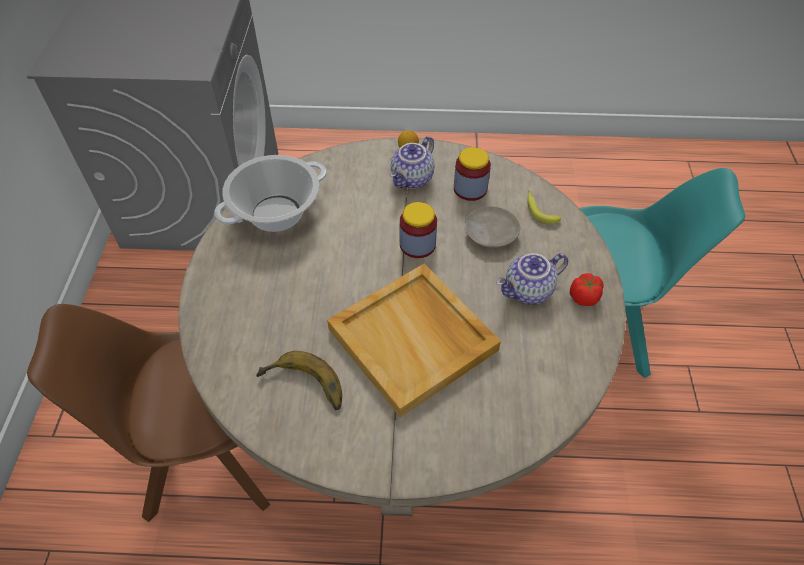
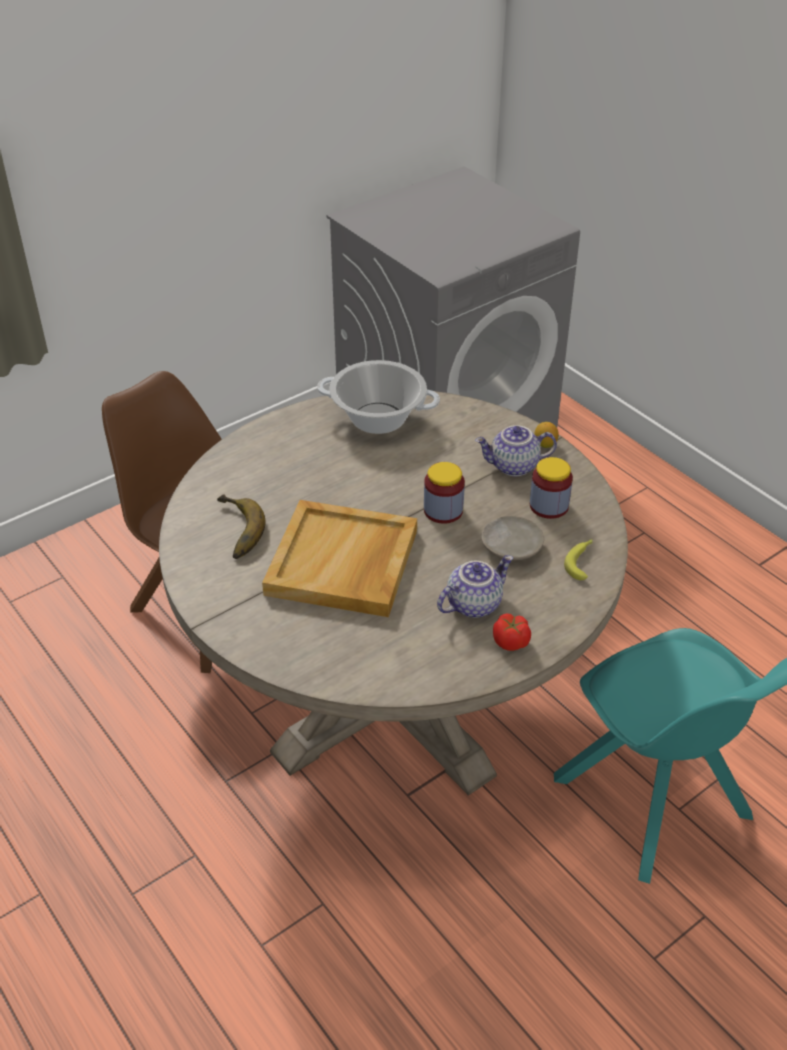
camera: 50 degrees right, 10 degrees down
teapot [496,253,568,305] -> teapot turned 120 degrees clockwise [437,555,513,618]

